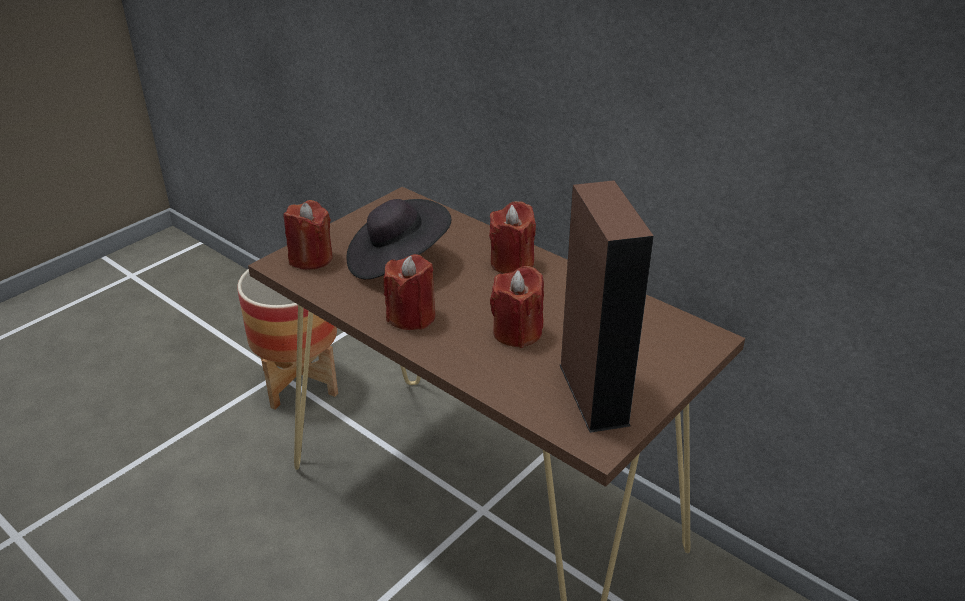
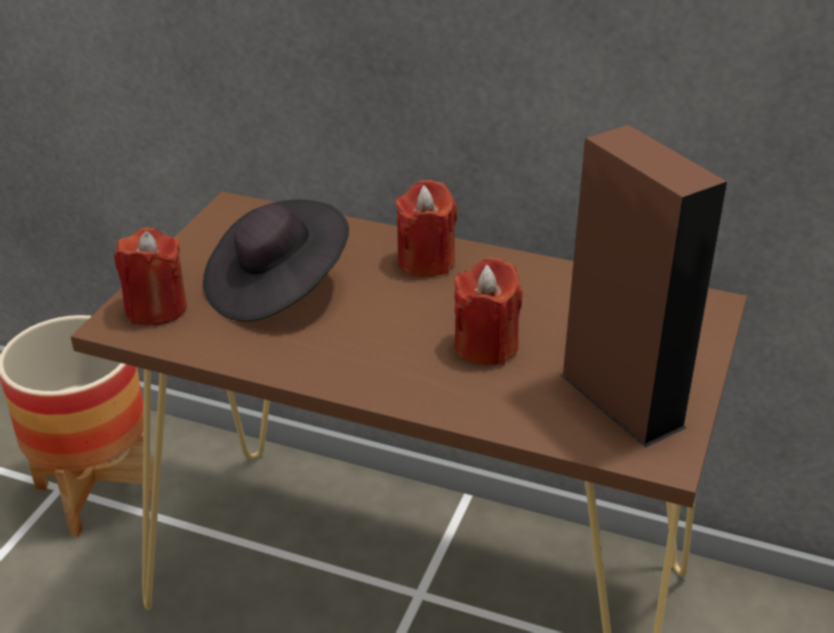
camera: 20 degrees left, 0 degrees up
red candle [383,254,435,330] -> none

